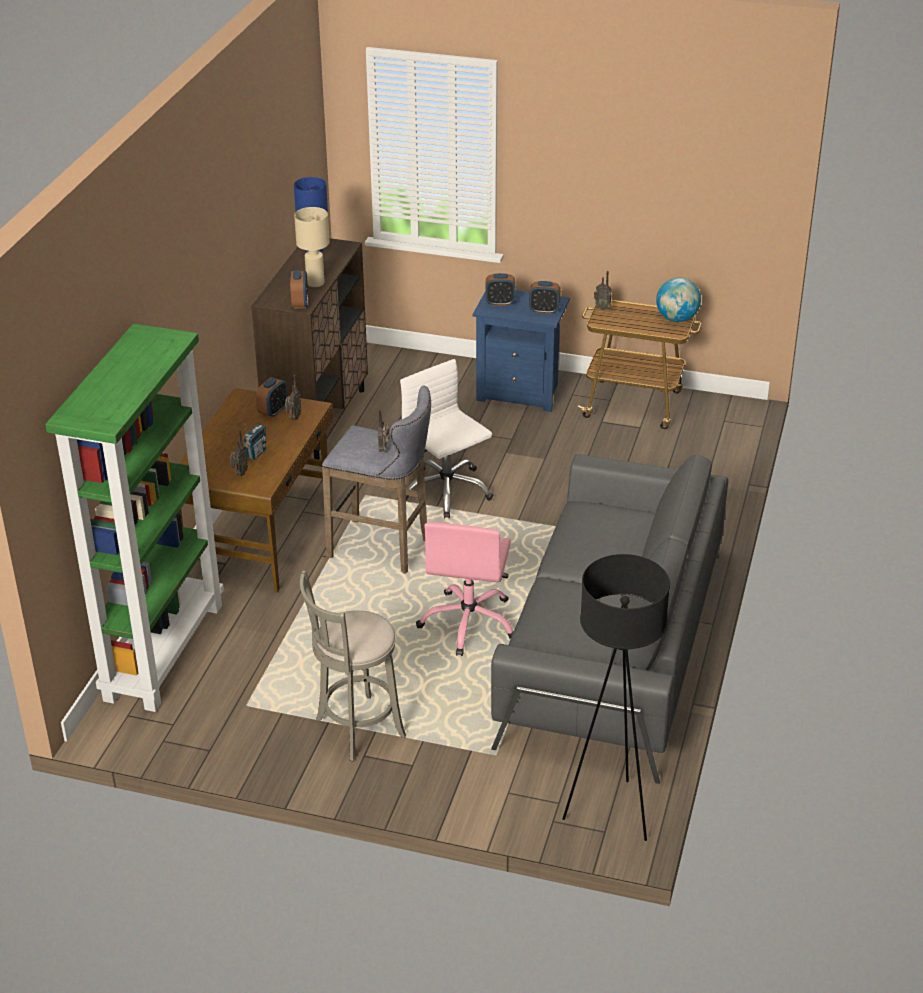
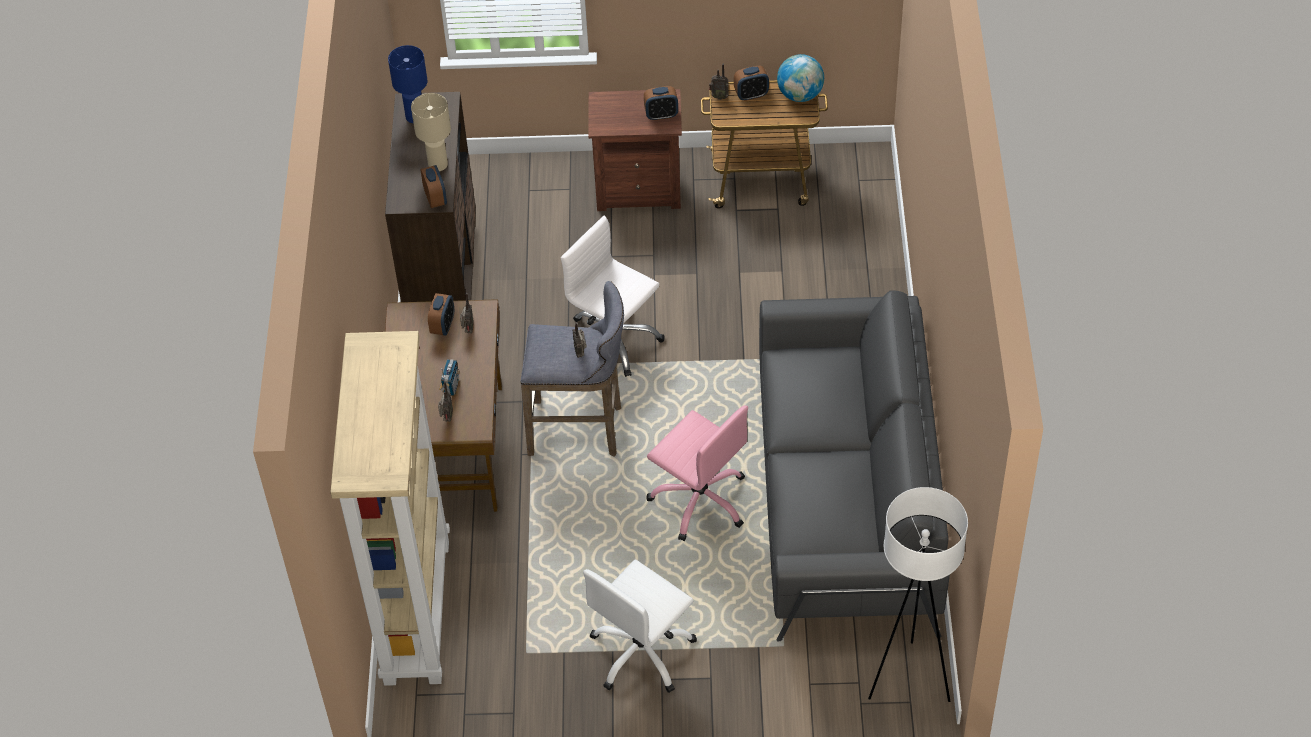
camera: 15 degrees left, 15 degrees up
green bookcase [45,324,224,712] -> beige bookcase [330,331,450,686]
grey stool [300,570,406,761] -> white office chair [583,559,697,693]
pink office chair [416,522,514,656] -> pink office chair turned 45 degrees counterclockwise [646,405,748,541]
blue nightstand [473,290,570,412] -> brown nightstand [588,89,682,211]
alarm clock [485,273,516,306] -> alarm clock moved to [734,66,769,101]
black floor lamp [562,554,670,841] -> white floor lamp [868,487,968,702]

